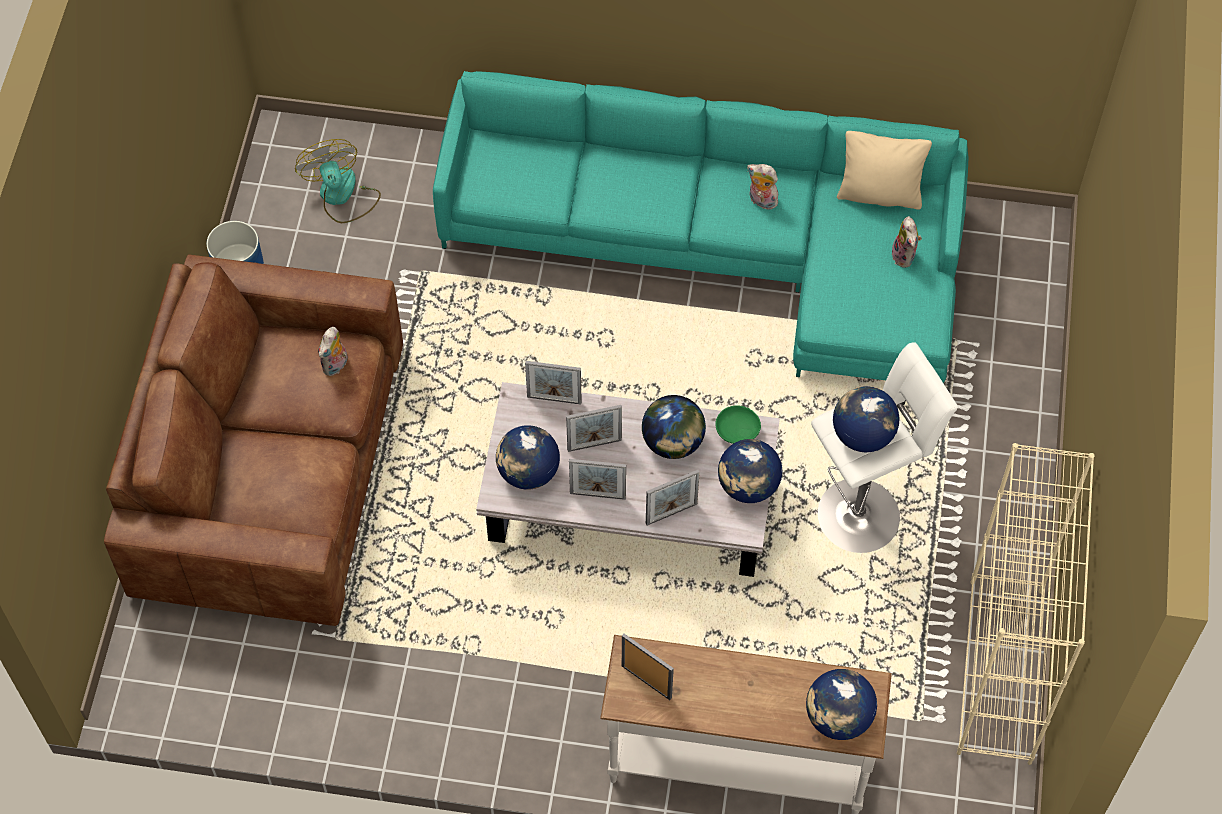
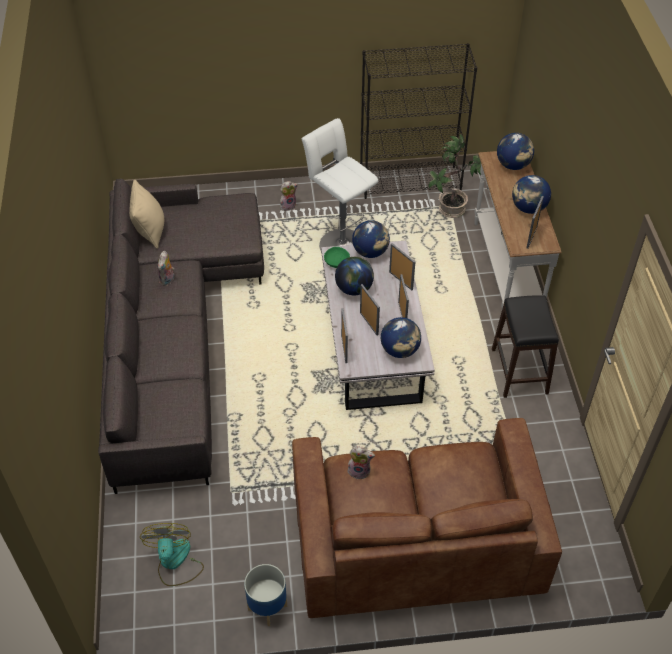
camera: 105 degrees left, 10 degrees down
fan [295,139,381,223] -> fan turned 120 degrees clockwise [140,523,204,586]
turquoise sofa [433,71,968,383] -> grey sofa [98,179,264,494]
globe [833,386,900,453] -> globe moved to [512,175,551,214]
plush toy [892,216,922,268] -> plush toy moved to [280,181,298,211]
beige bookcase [957,443,1095,765] -> black bookcase [360,43,477,199]
none -> potted plant [429,134,481,218]
none -> black stool [492,295,559,398]

